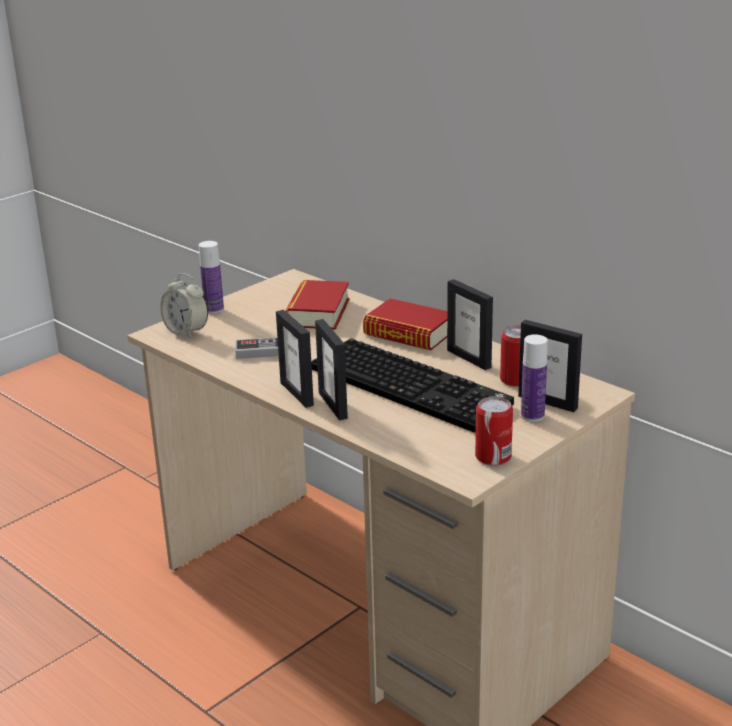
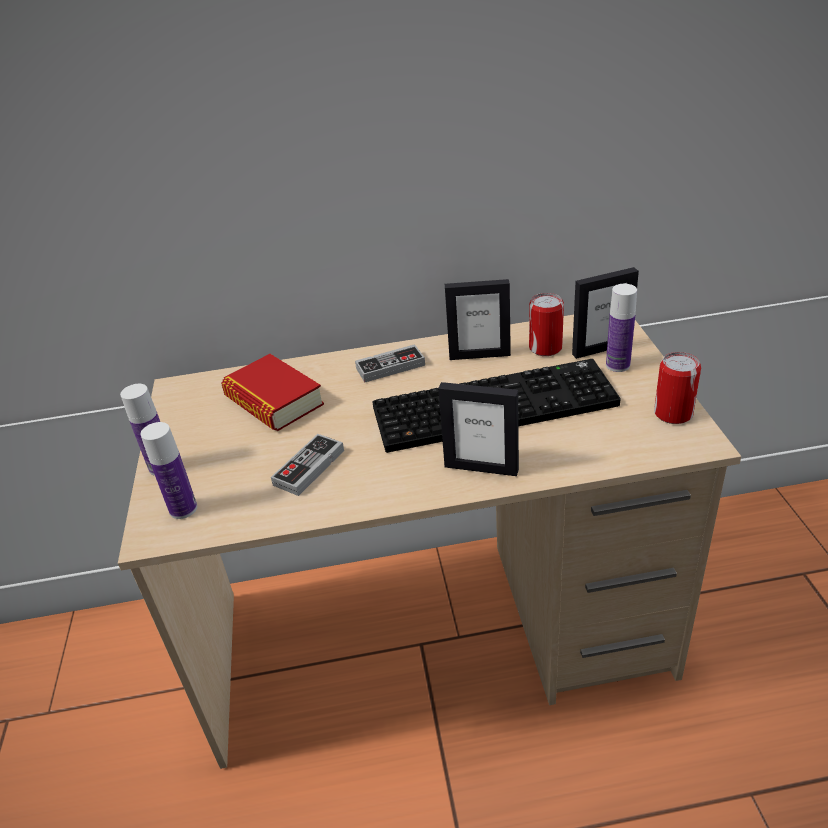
camera: 50 degrees left, 10 degrees up
alarm clock [160,273,208,339] -> bottle [140,422,197,519]
picture frame [276,310,314,408] -> none
book [363,298,447,350] -> game controller [355,344,425,382]

